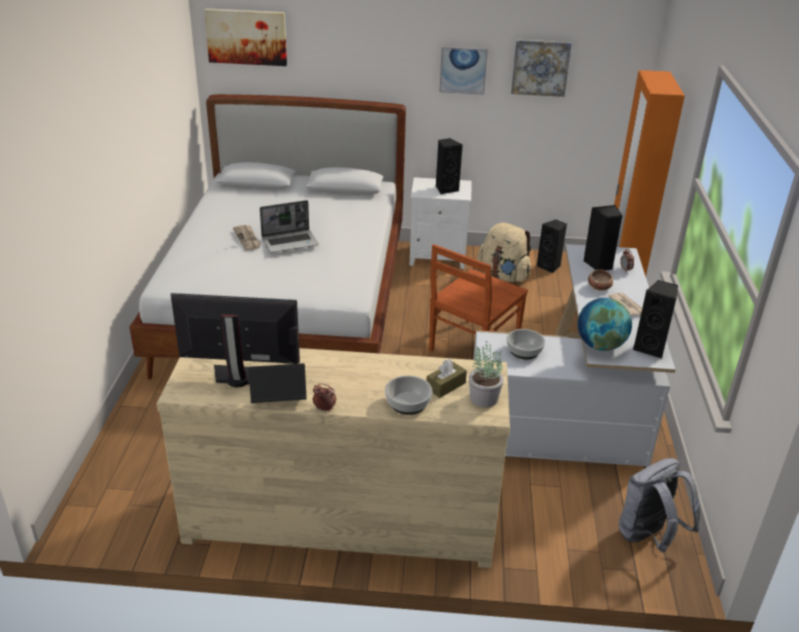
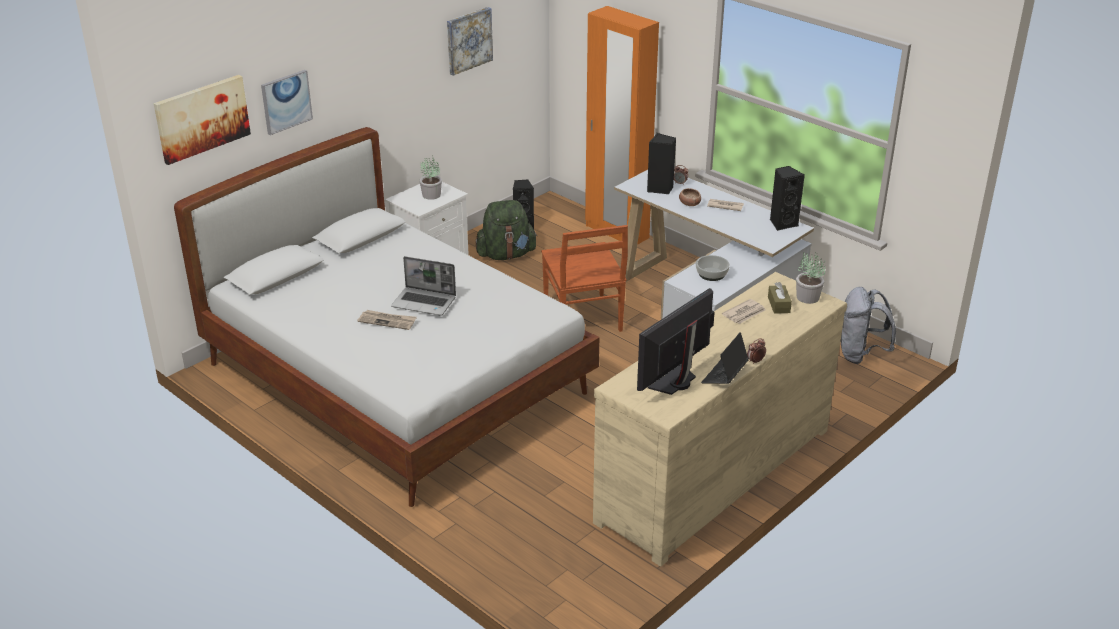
camera: 50 degrees left, 0 degrees up
laptop [260,200,319,253] -> laptop turned 90 degrees clockwise [391,256,456,316]
bowl [385,376,432,415] -> none
black speaker [436,138,463,194] -> potted plant [419,157,442,200]
picture [439,46,488,95] -> picture moved to [261,70,313,135]
beige backpack [477,222,531,282] -> green backpack [475,200,537,260]
globe [577,298,632,351] -> none
none -> newspaper [722,299,765,324]

